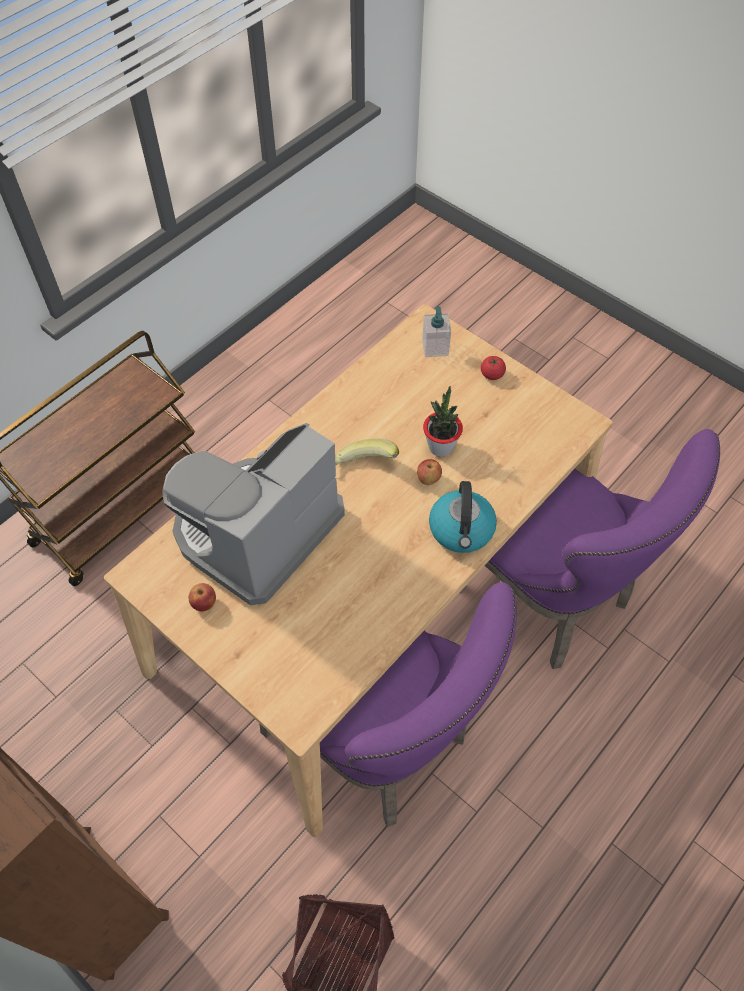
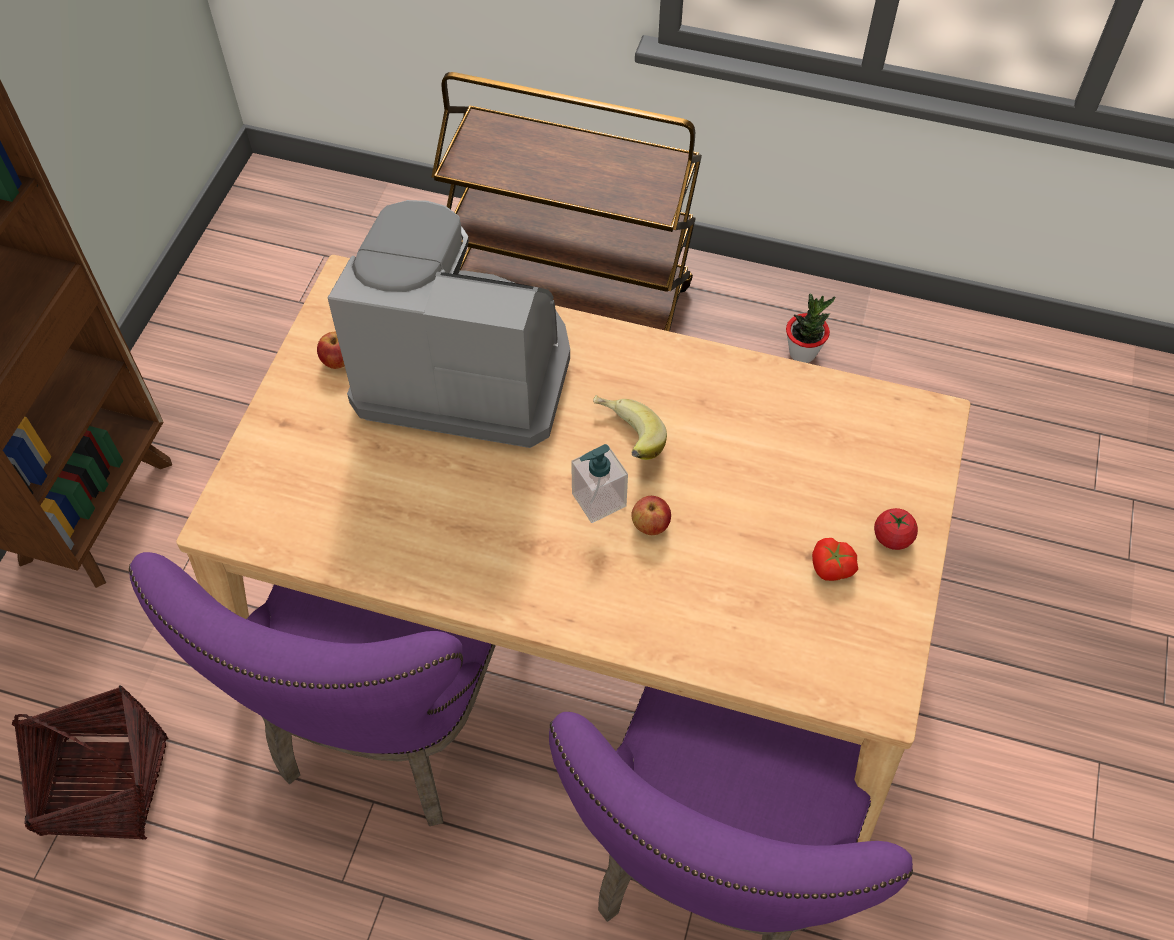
camera: 65 degrees right, 0 degrees up
soap dispenser [422,306,451,357] -> soap dispenser moved to [571,444,628,523]
potted plant [423,386,463,457] -> potted plant moved to [786,293,835,363]
kettle [429,481,497,553] -> none
none -> tomato [812,538,858,581]

